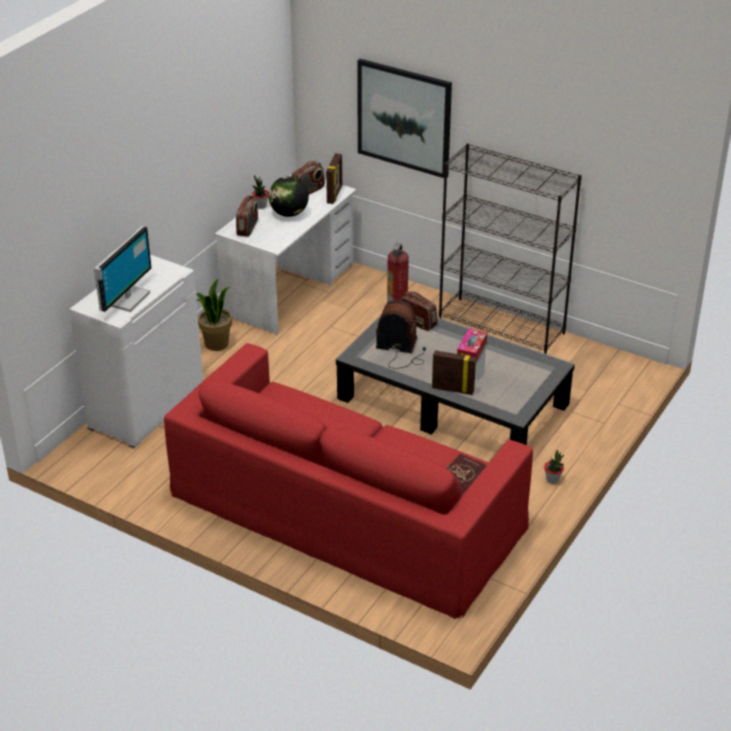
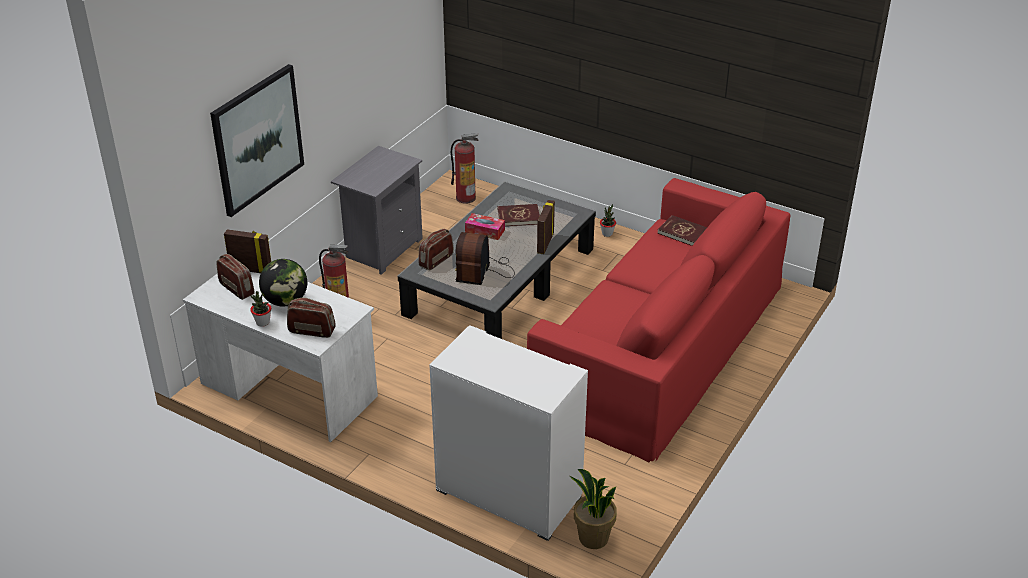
camera: 90 degrees left, 0 degrees up
monitor [94,226,152,312] -> none
potted plant [196,279,232,351] -> potted plant moved to [570,469,617,549]
black bookcase [439,143,582,354] -> grey nightstand [331,146,423,275]
none -> fire extinguisher [451,133,478,204]
none -> red book [498,204,540,226]

